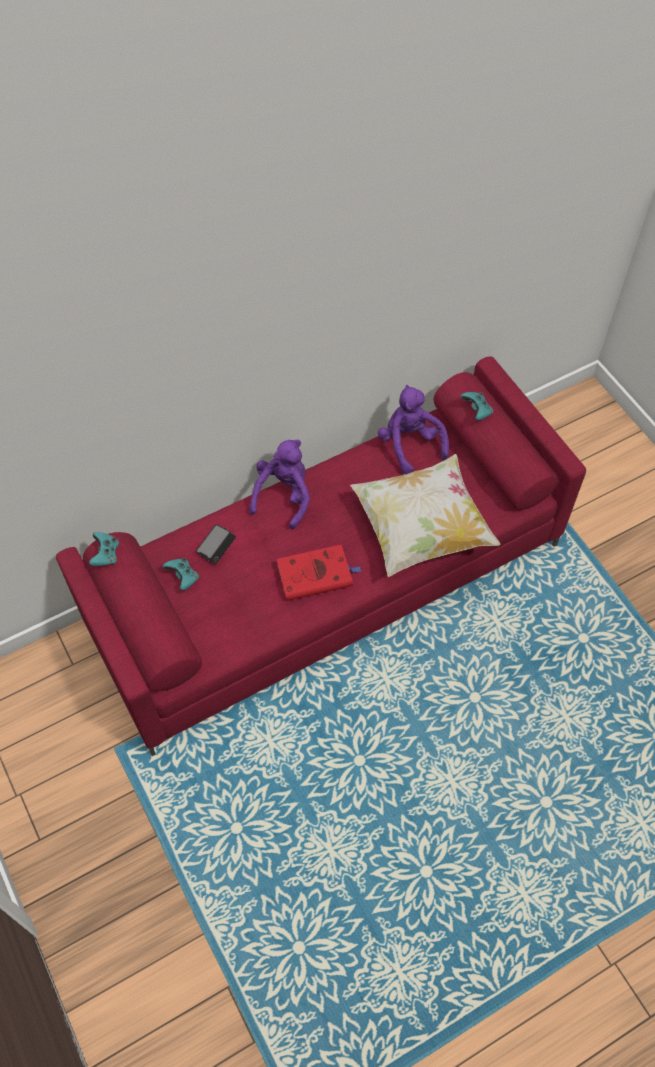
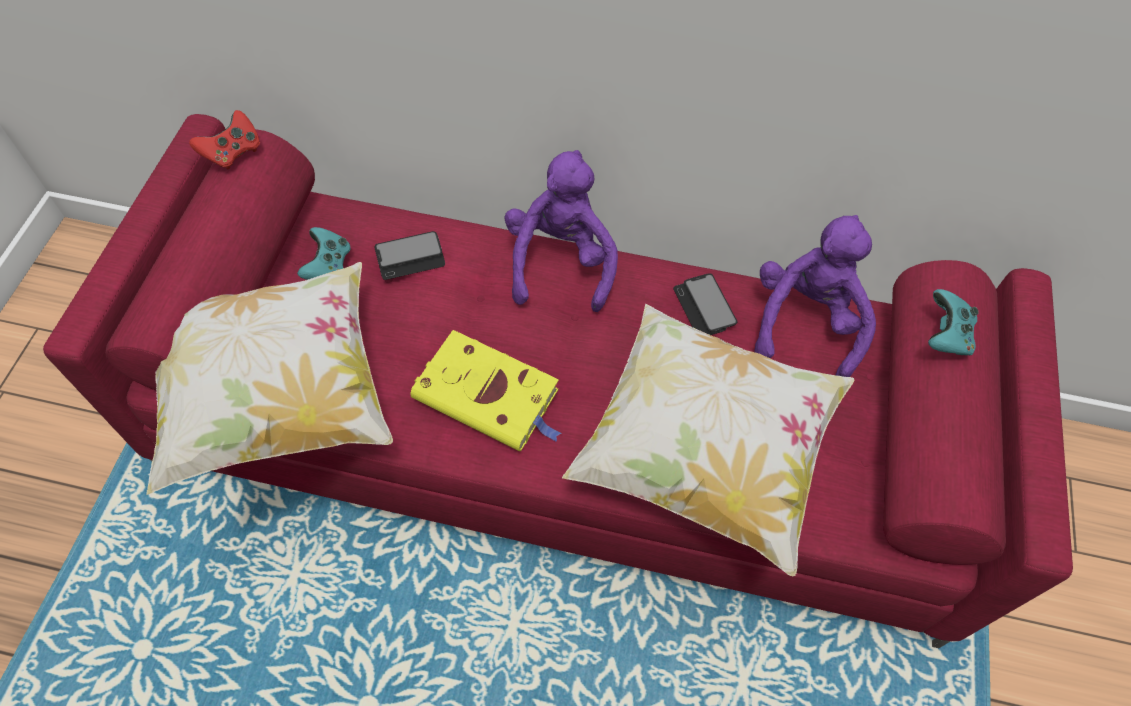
camera: 40 degrees right, 0 degrees up
turquoise game controller [89,532,119,566] -> red game controller [189,110,260,170]
purple plush toy [249,440,310,530] -> purple plush toy turned 60 degrees counterclockwise [504,150,618,312]
red book [276,545,361,601] -> yellow book [411,330,561,451]
none -> pillow [146,262,393,495]
none -> phone [673,273,738,335]

